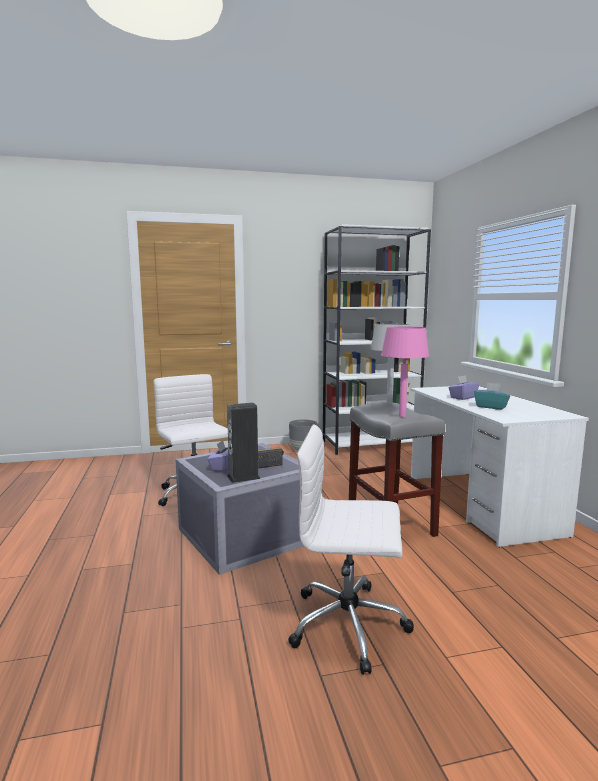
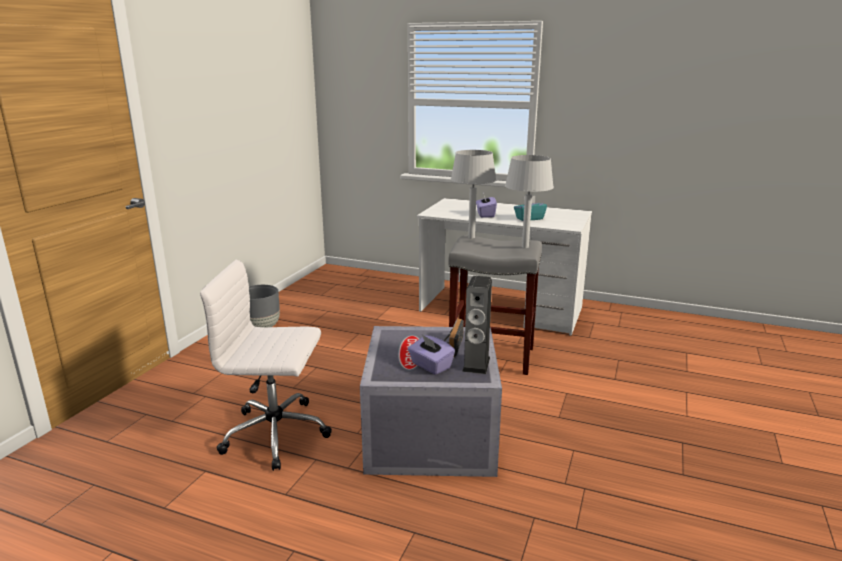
camera: 55 degrees left, 10 degrees up
white office chair [288,424,414,675] -> none
white bookcase [323,224,431,455] -> none
pink table lamp [381,326,429,417] -> grey table lamp [505,155,554,248]

